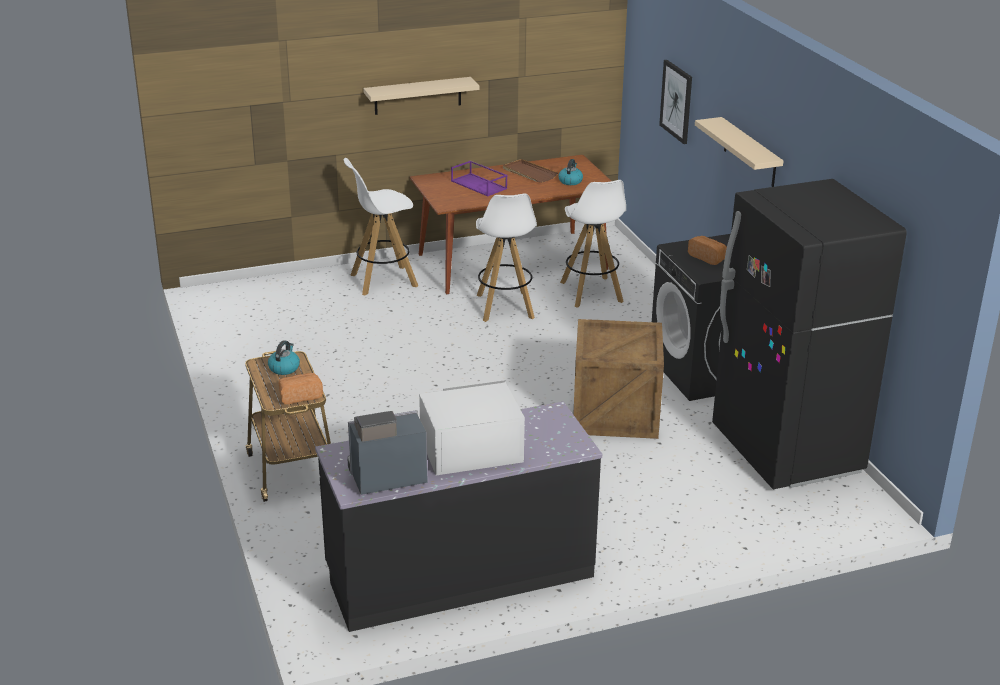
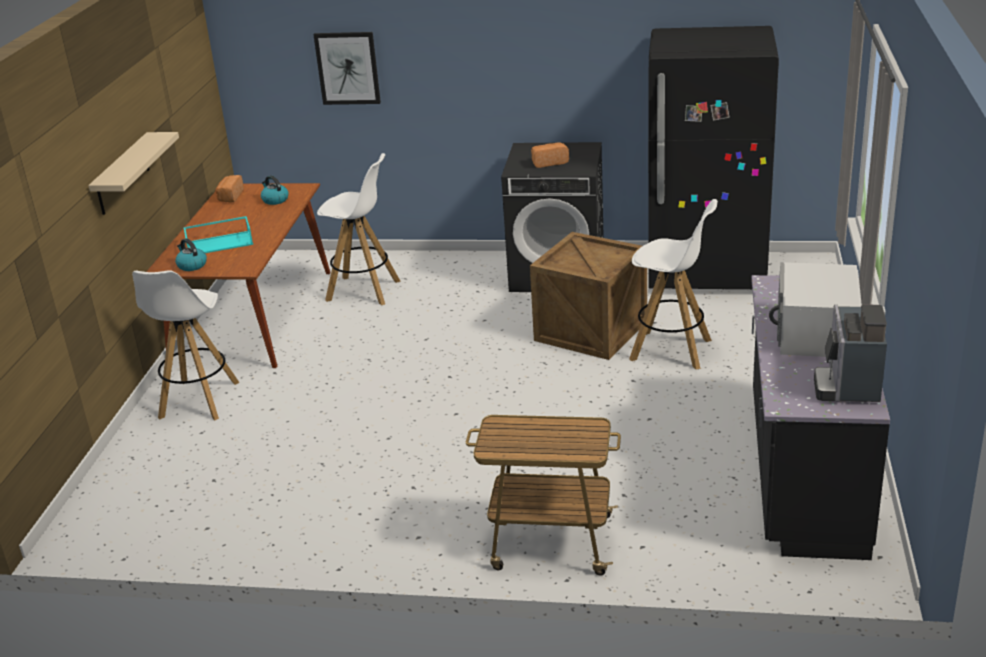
camera: 60 degrees left, 0 degrees up
kettle [268,340,300,375] -> kettle moved to [175,238,207,271]
bread [278,373,323,404] -> bread moved to [215,175,244,202]
purple tray [451,160,507,196] -> turquoise tray [183,216,253,253]
white stool [476,193,537,322] -> white stool moved to [629,199,718,370]
brown tray [503,159,558,183] -> none
beige shelf [695,117,783,187] -> none

